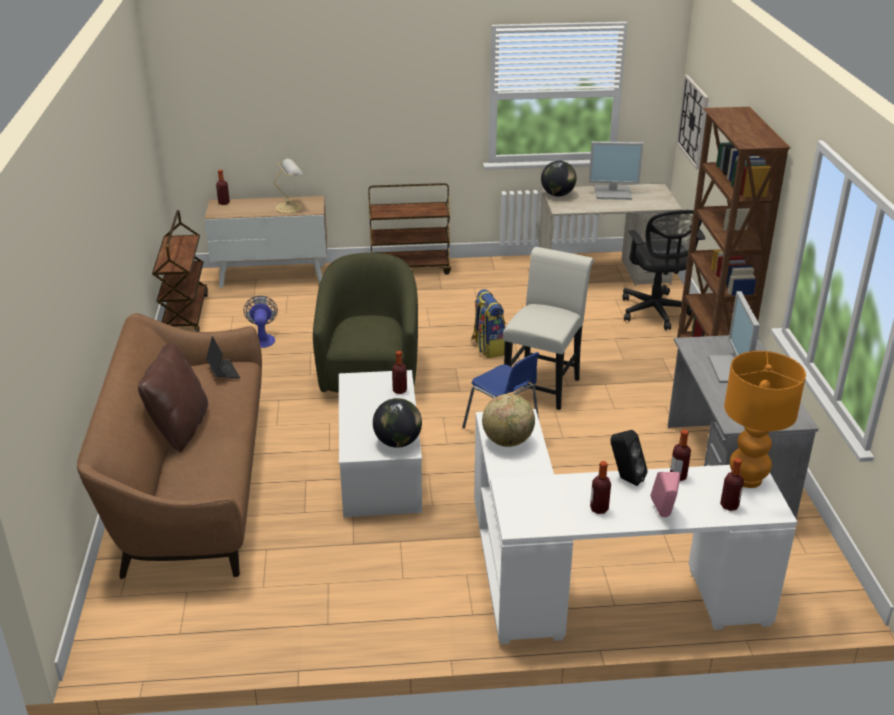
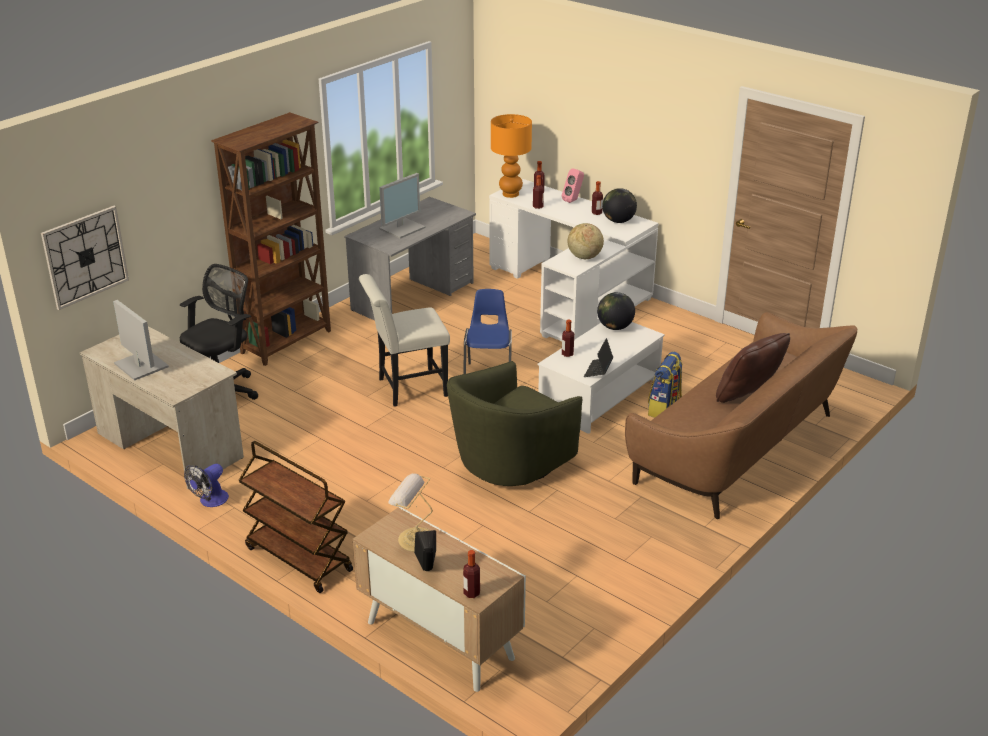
camera: 135 degrees left, 0 degrees up
brown cart [152,210,208,332] -> none
laptop [206,336,240,378] -> laptop moved to [584,338,613,377]
fan [244,296,278,348] -> fan moved to [184,464,229,507]
backpack [471,289,505,358] -> backpack moved to [648,352,683,418]
globe [541,161,577,196] -> globe moved to [602,188,637,223]
black speaker [610,430,648,486] -> black speaker moved to [414,530,436,571]

